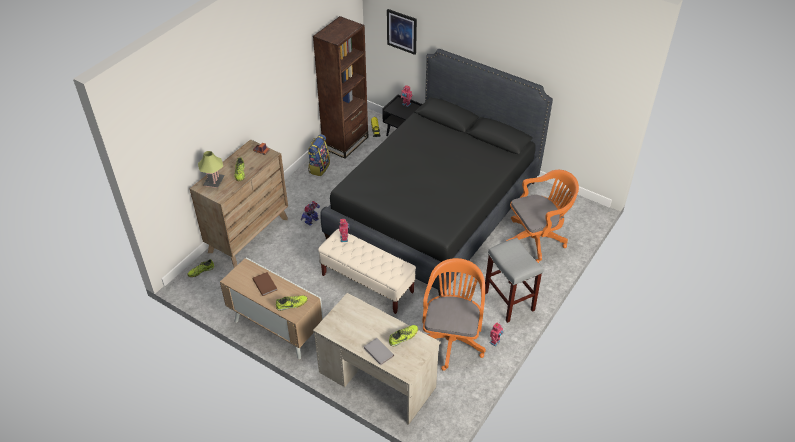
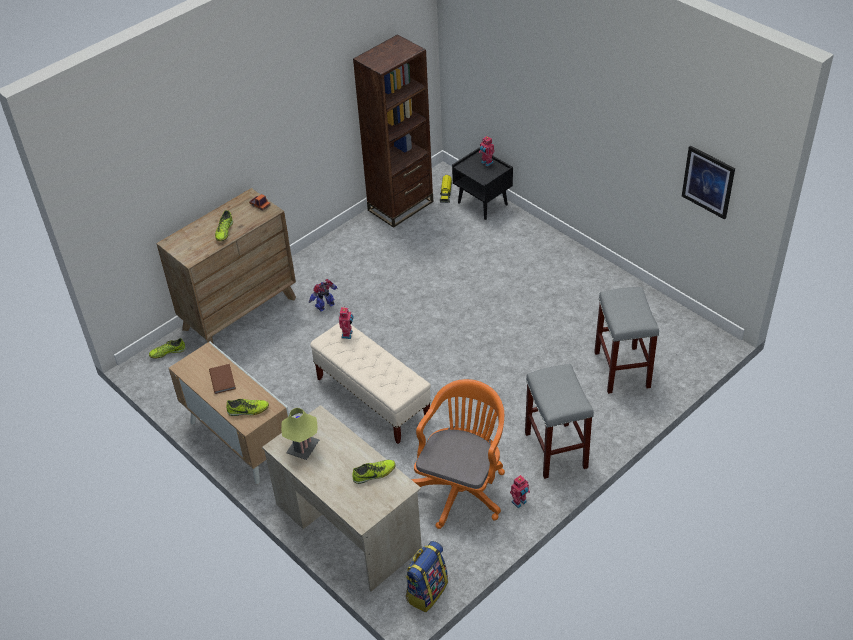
camera: 15 degrees right, 0 degrees up
table lamp [198,151,224,188] -> table lamp moved to [281,408,319,460]
backpack [308,134,330,176] -> backpack moved to [405,541,448,612]
black bed [320,49,553,296] -> none
grey book [364,338,394,366] -> none
picture [387,9,417,55] -> picture moved to [682,146,735,219]
orange office chair [506,170,579,263] -> grey stool [594,287,659,394]

